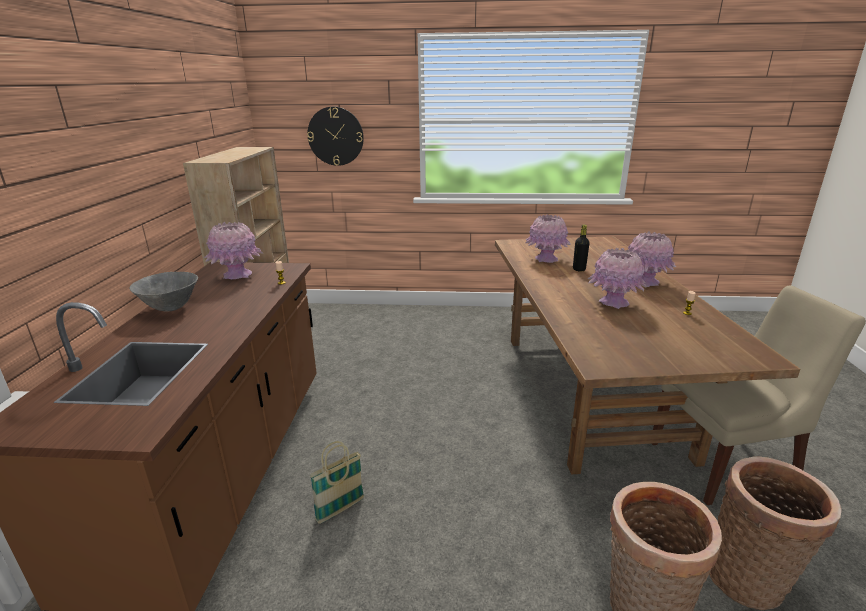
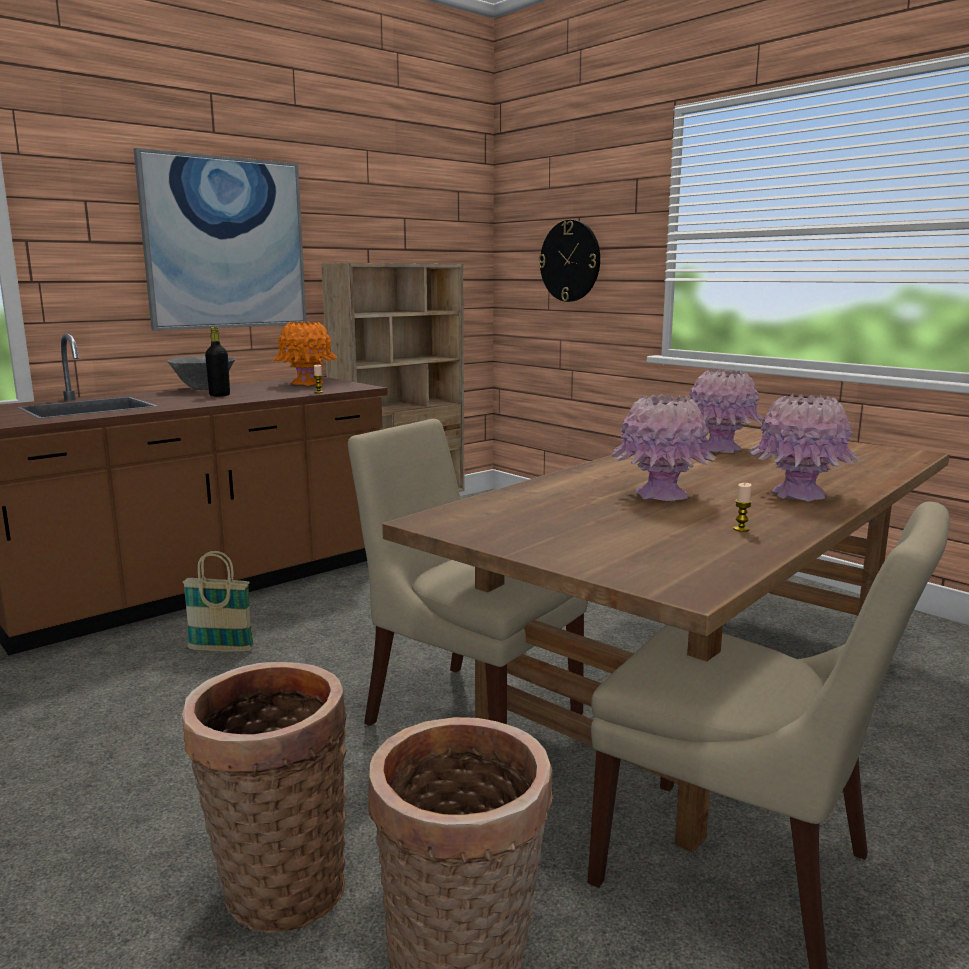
camera: 45 degrees right, 10 degrees down
pink vase [204,222,263,279] -> orange vase [273,321,337,386]
black bottle [573,224,590,272] -> black bottle moved to [205,327,230,397]
none -> picture [134,148,307,331]
none -> beige chair [348,419,588,726]

